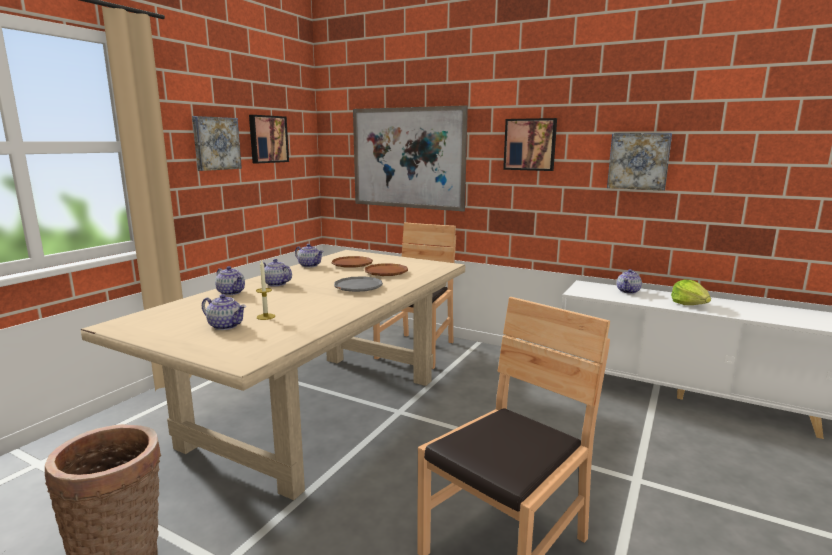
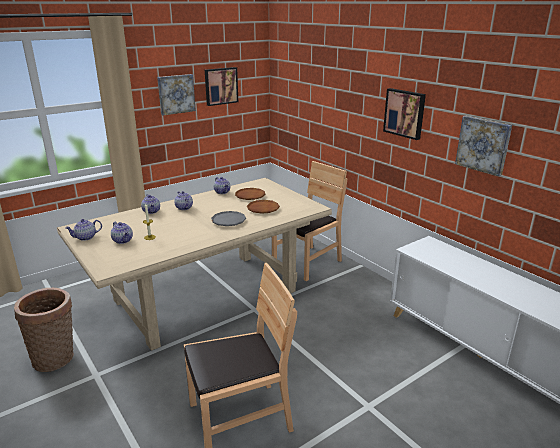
camera: 25 degrees right, 10 degrees up
picture [353,105,468,211] -> none
teapot [617,269,642,294] -> teapot moved to [65,219,102,241]
lettuce [671,280,711,305] -> none

